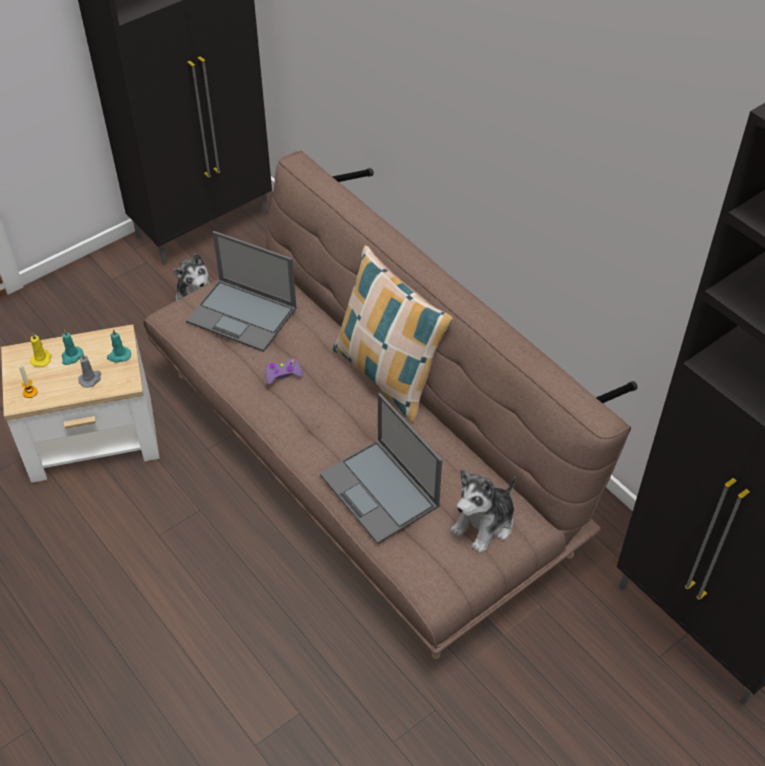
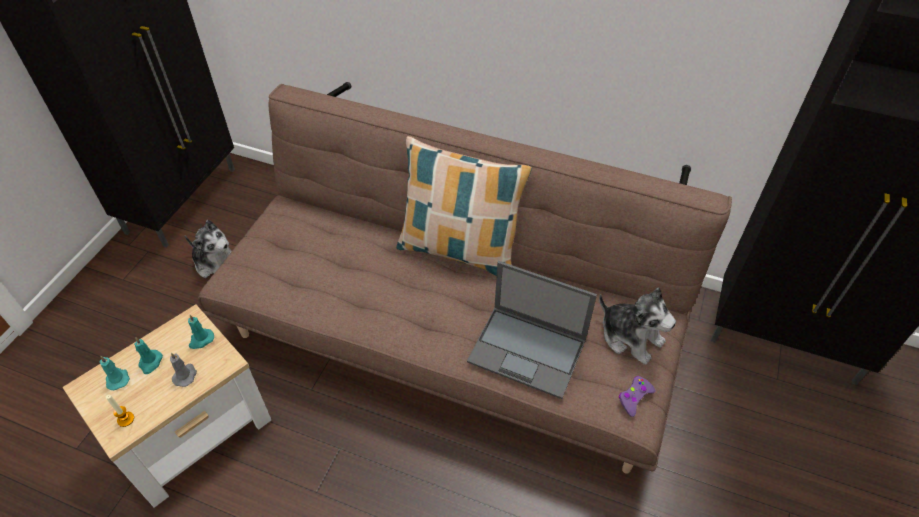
camera: 30 degrees left, 0 degrees up
yellow candle [30,332,52,367] -> turquoise candle [100,356,130,390]
laptop [186,231,297,352] -> none
purple game controller [265,358,303,385] -> purple game controller moved to [619,376,655,417]
plush toy [450,469,516,554] -> plush toy turned 60 degrees counterclockwise [599,288,676,365]

